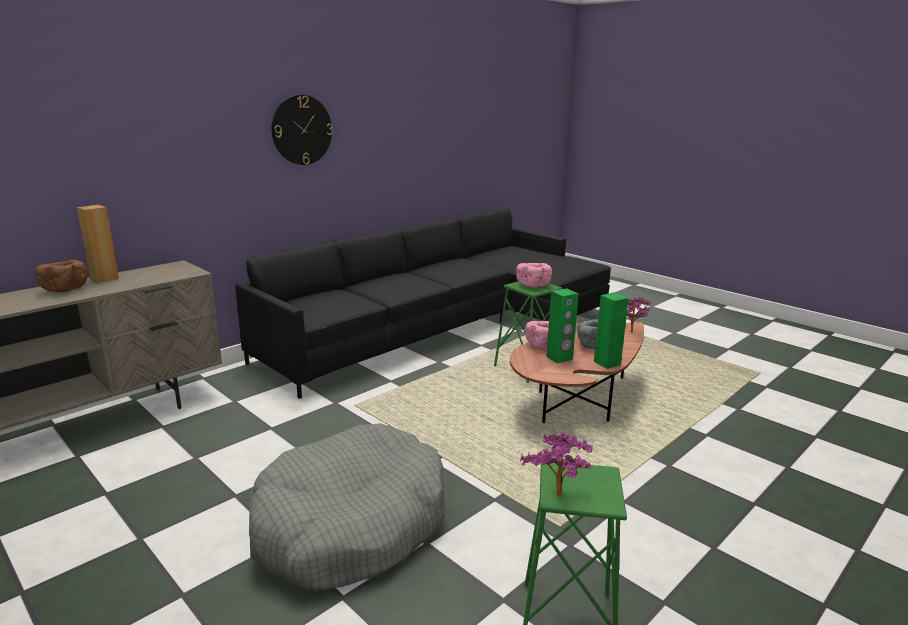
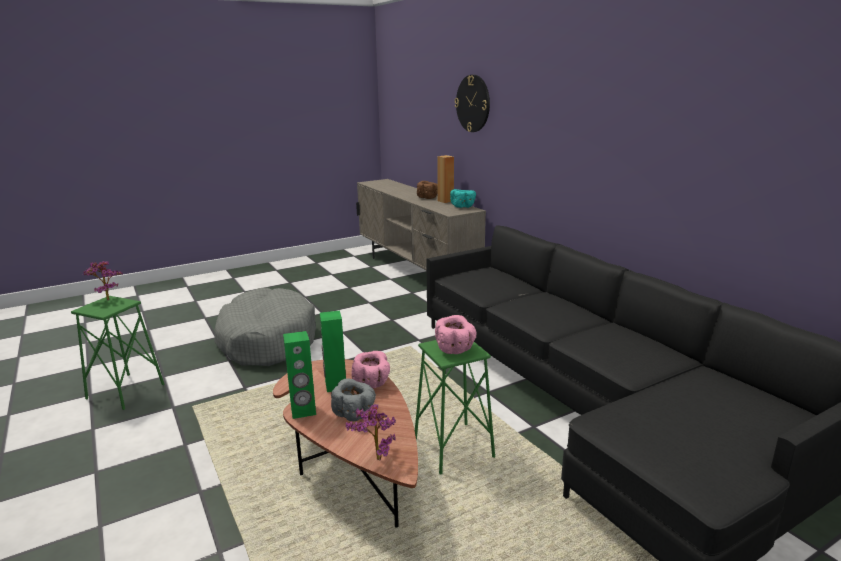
camera: 105 degrees right, 0 degrees up
wall clock [272,95,333,165] -> wall clock moved to [455,75,490,132]
none -> turquoise bowl [450,189,476,208]

